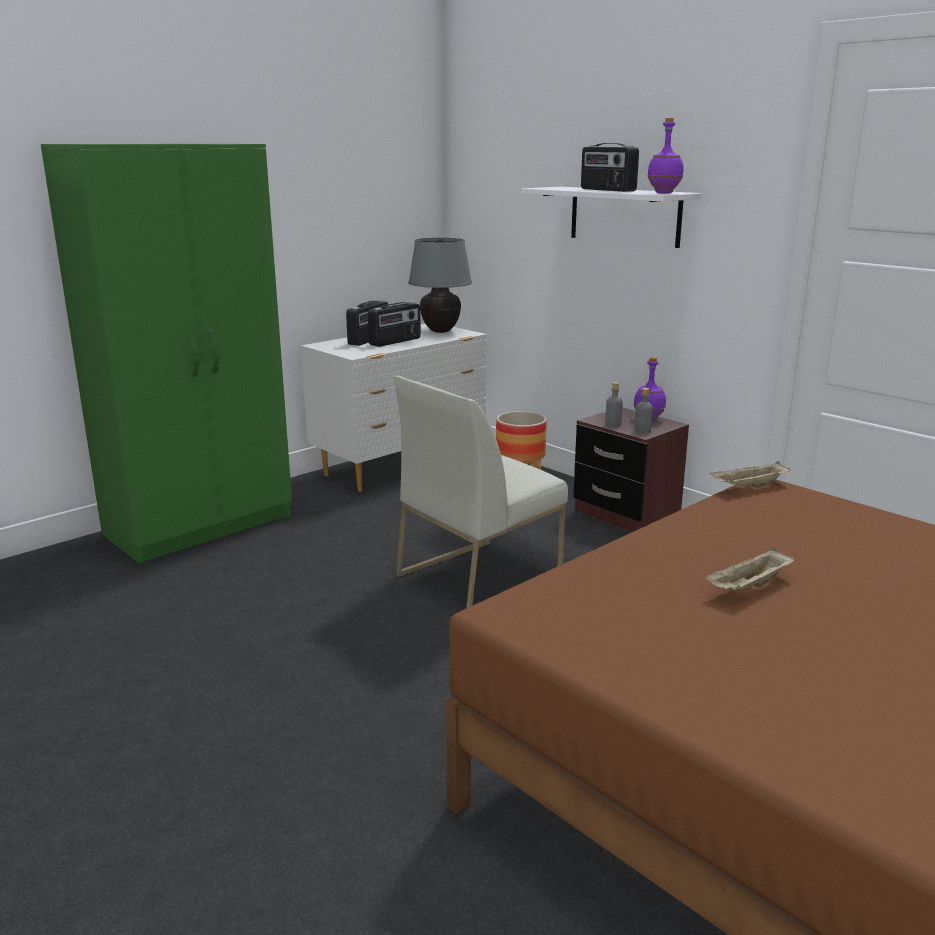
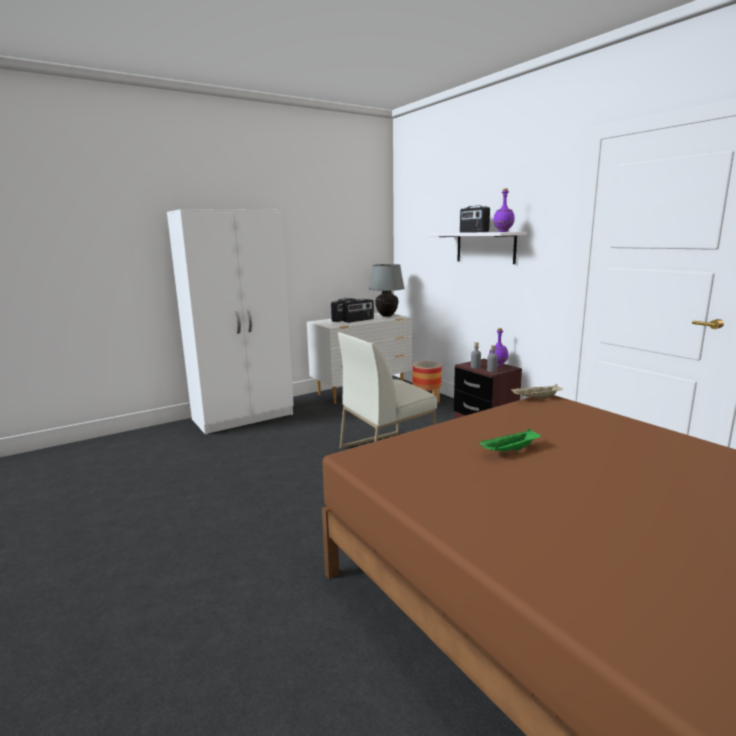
camera: 10 degrees right, 5 degrees down
green wardrobe [41,144,292,564] -> white wardrobe [167,209,294,435]
beige tray [705,547,795,591] -> green tray [479,429,541,452]

